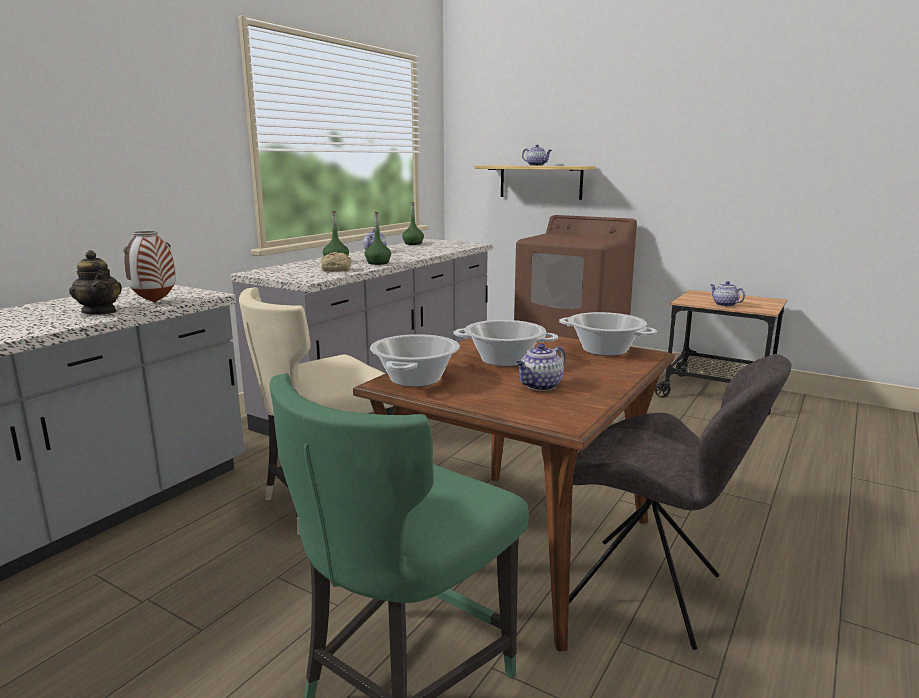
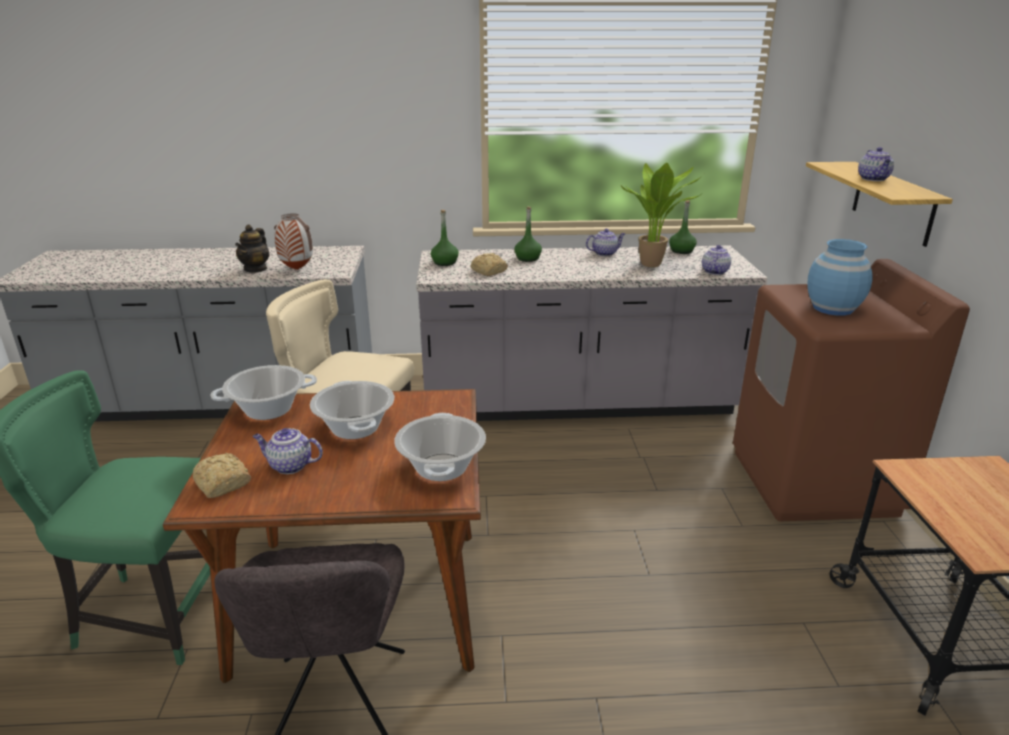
camera: 55 degrees right, 10 degrees up
green bottle [365,212,391,265] -> green bottle moved to [431,210,459,266]
teapot [710,281,745,307] -> teapot moved to [702,245,731,275]
none -> bread [193,453,251,498]
none -> potted plant [621,163,703,267]
none -> blue vase [807,239,872,316]

